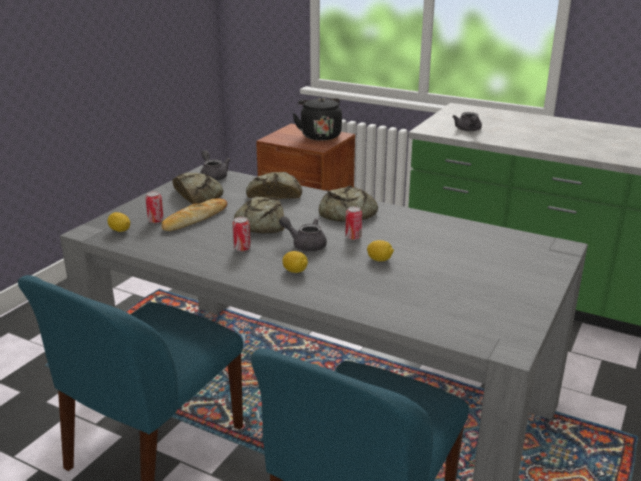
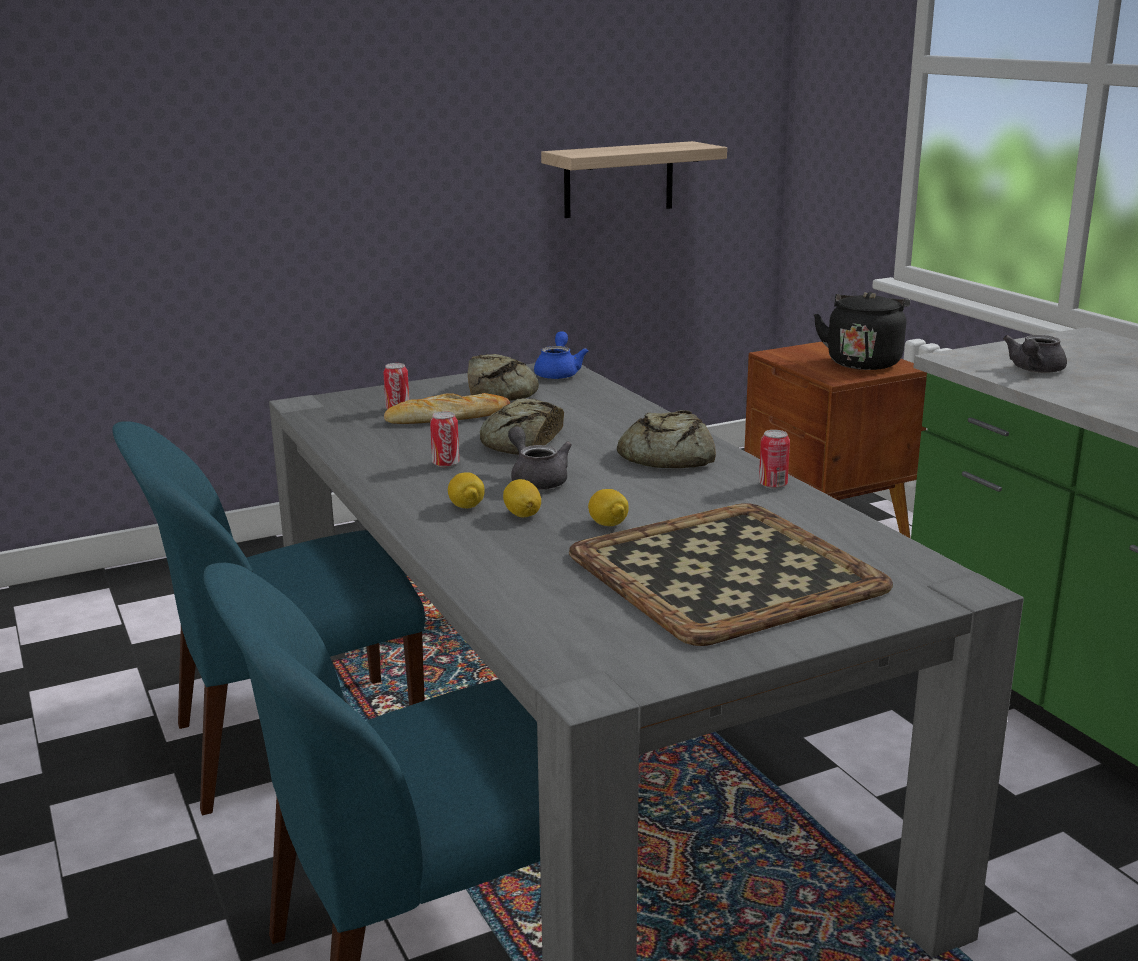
camera: 35 degrees right, 5 degrees down
lemon [107,212,130,232] -> lemon moved to [503,479,541,517]
grey teapot [200,150,230,181] -> blue teapot [534,331,588,379]
bread [246,172,302,199] -> none
can [345,206,362,240] -> can moved to [759,430,790,489]
none -> shelf [541,141,727,218]
none -> tray [569,503,893,646]

